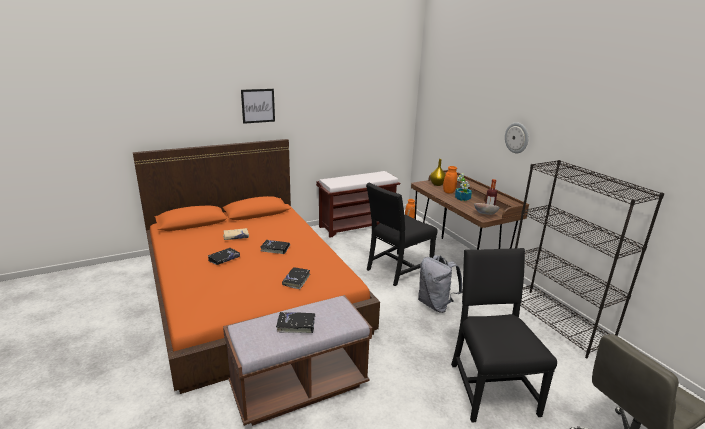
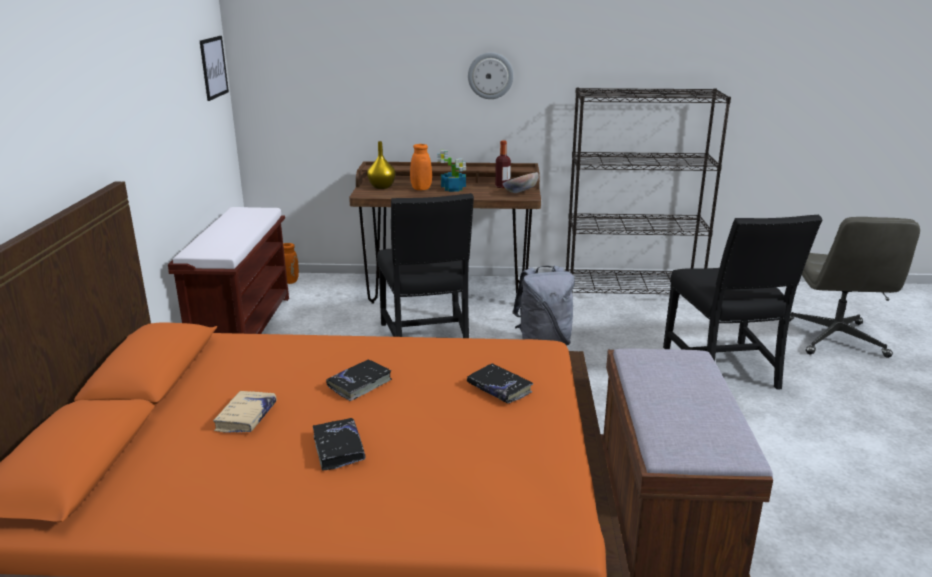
camera: 60 degrees left, 0 degrees up
picture [241,89,275,124] -> picture moved to [200,36,229,101]
black book [276,312,316,333] -> none
black chair [451,248,557,423] -> black chair turned 120 degrees counterclockwise [663,215,822,390]

